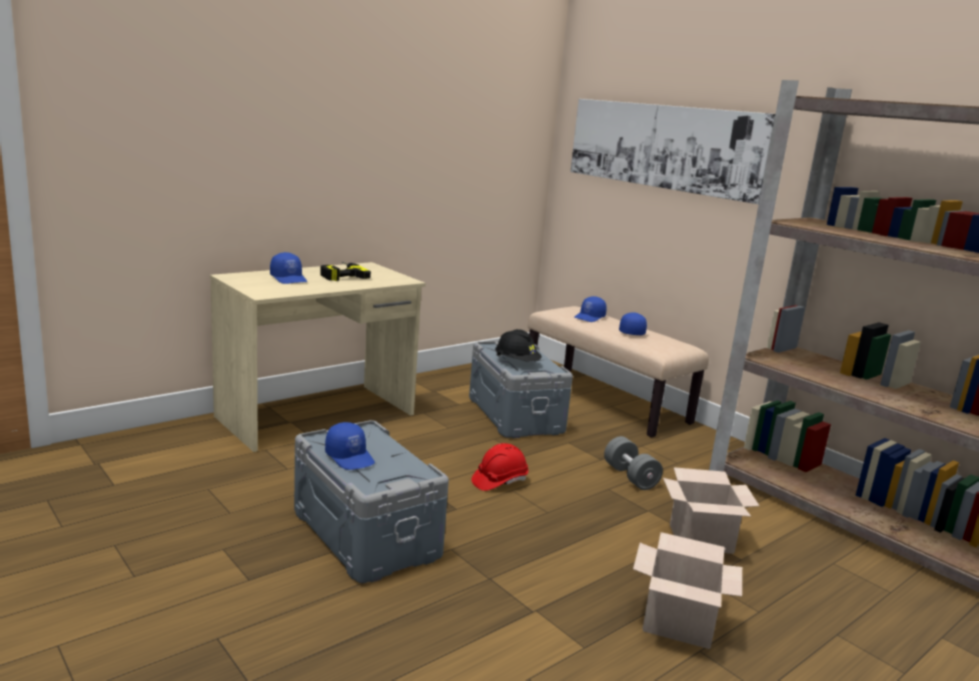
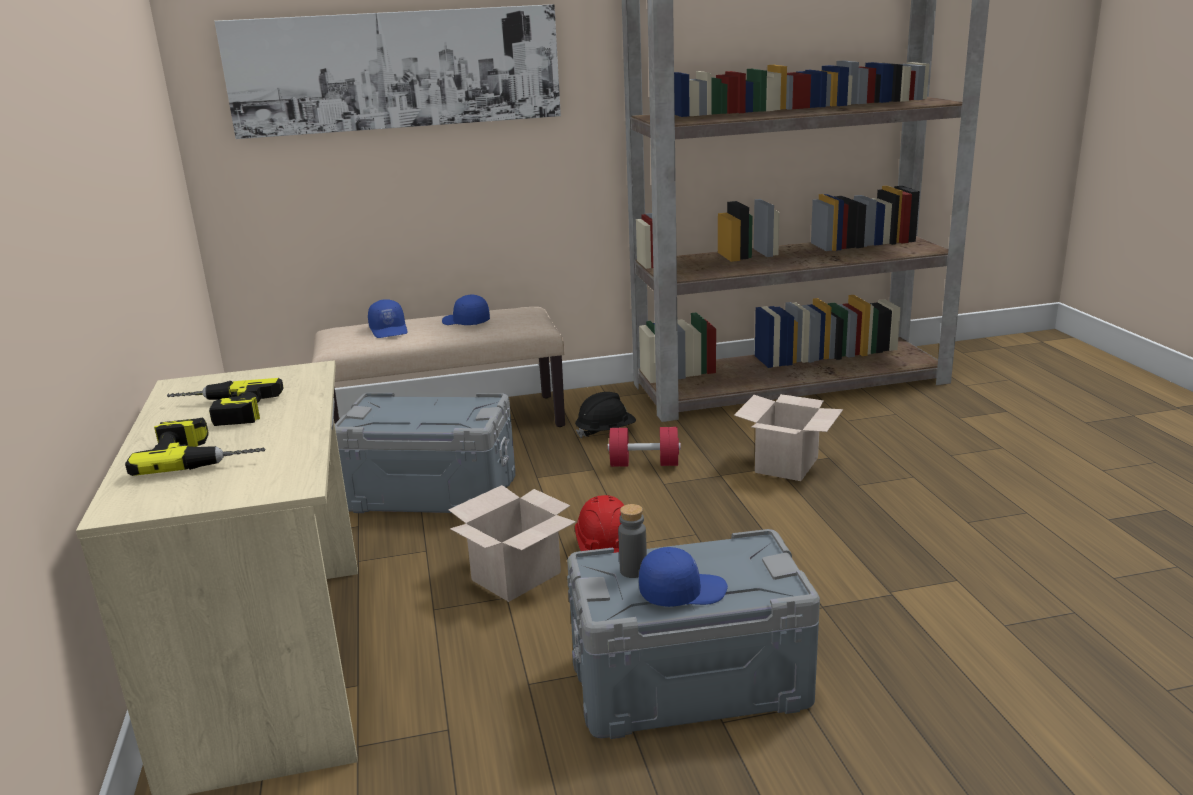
camera: 60 degrees left, 5 degrees up
blue cap [270,252,307,284] -> power drill [125,418,266,476]
black hard hat [495,329,542,362] -> black hard hat moved to [575,392,636,438]
grey dumbbell [604,436,663,490] -> red dumbbell [608,427,681,467]
cardboard box [633,532,742,649] -> cardboard box moved to [448,485,576,602]
none -> grey bottle [618,504,647,578]

